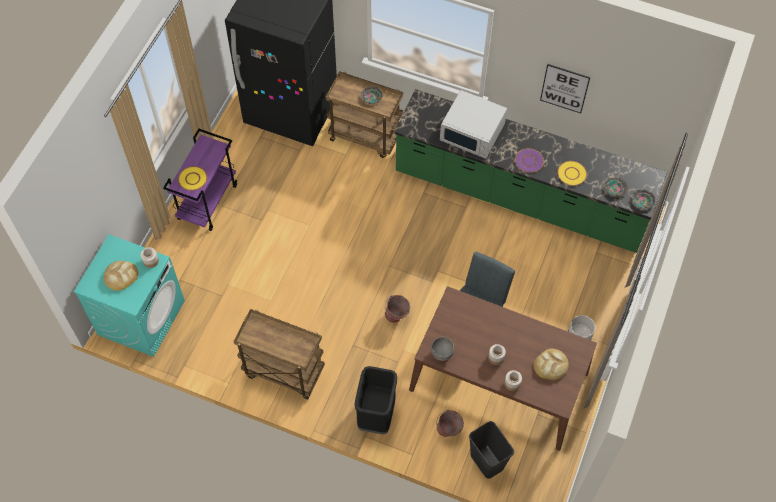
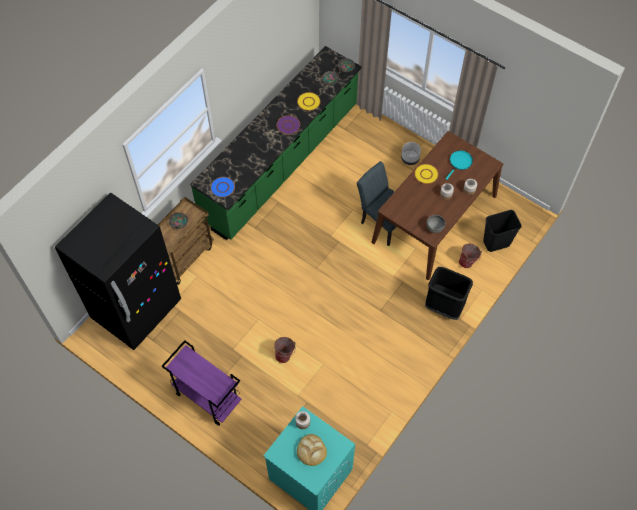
camera: 75 degrees left, 0 degrees up
yellow plate [178,166,207,191] -> yellow plate moved to [414,164,439,184]
brown cart [234,309,325,400] -> none
bucket [385,295,410,323] -> bucket moved to [274,337,296,363]
white microwave [440,90,507,159] -> none
bread [534,349,569,380] -> turquoise frying pan [445,150,473,180]
picture [540,64,590,113] -> none
none -> blue plate [210,177,235,197]

